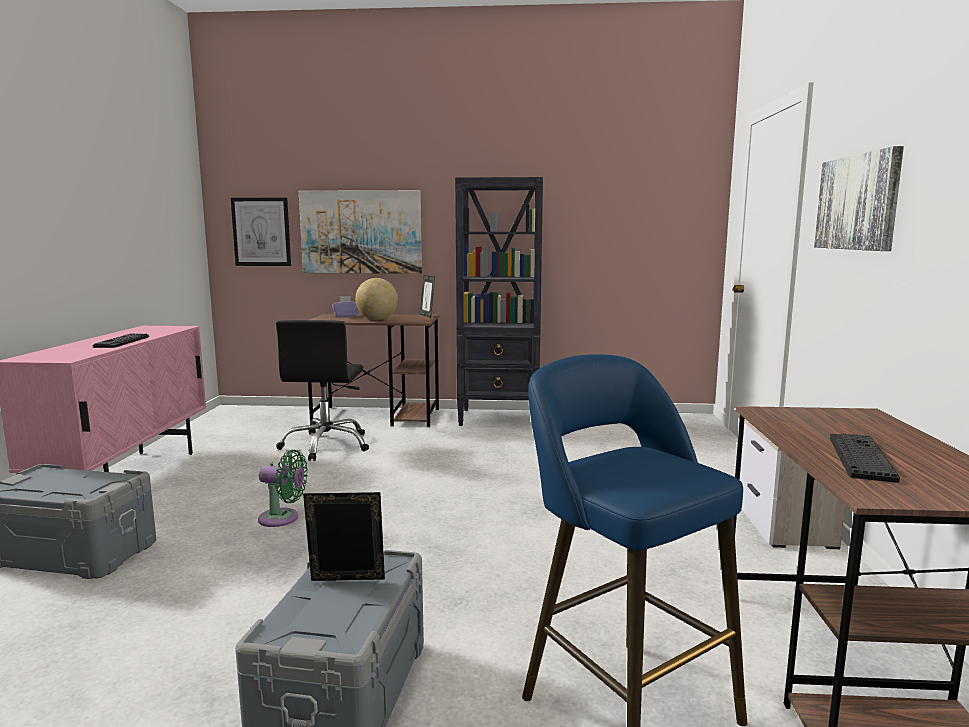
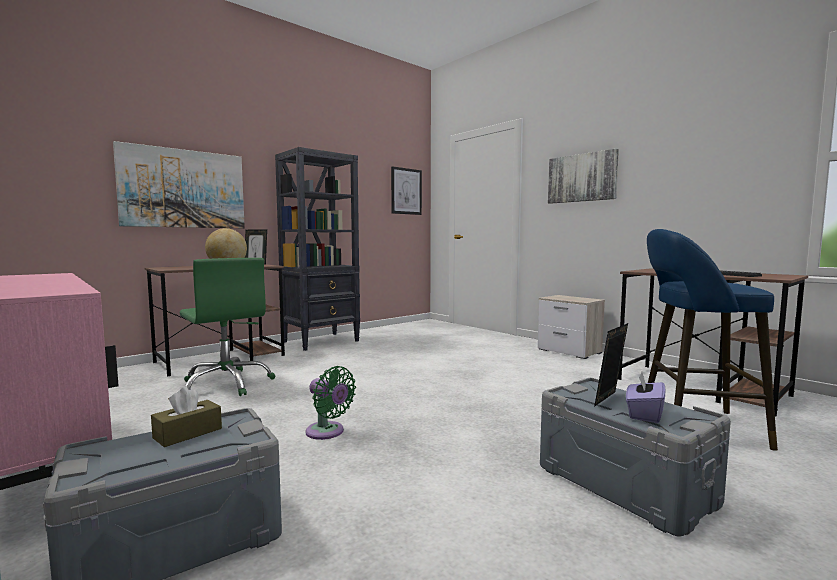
camera: 45 degrees left, 5 degrees down
keyboard [93,334,149,348] -> none
picture [231,198,291,266] -> picture moved to [391,166,422,215]
green fan [258,450,308,527] -> green fan turned 75 degrees clockwise [306,366,356,440]
black office chair [276,320,369,461] -> green office chair [179,258,275,396]
purple tissue box [332,296,358,317] -> purple tissue box moved to [626,372,665,423]
none -> brown tissue box [151,387,222,447]

